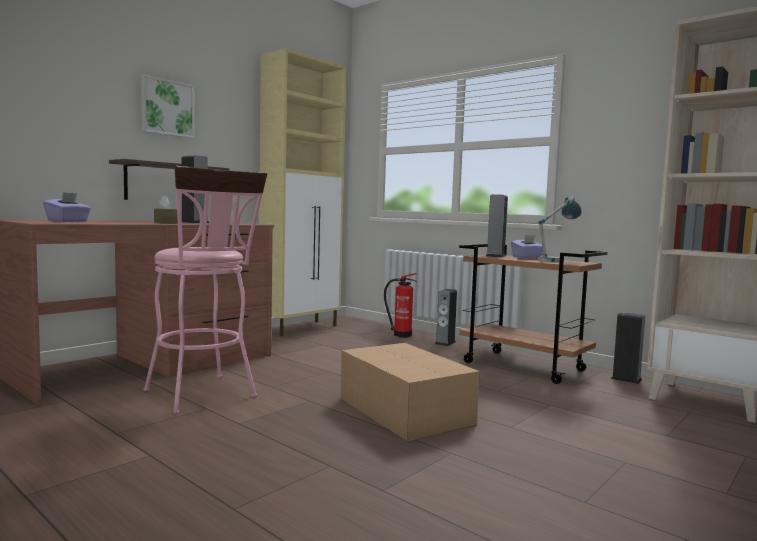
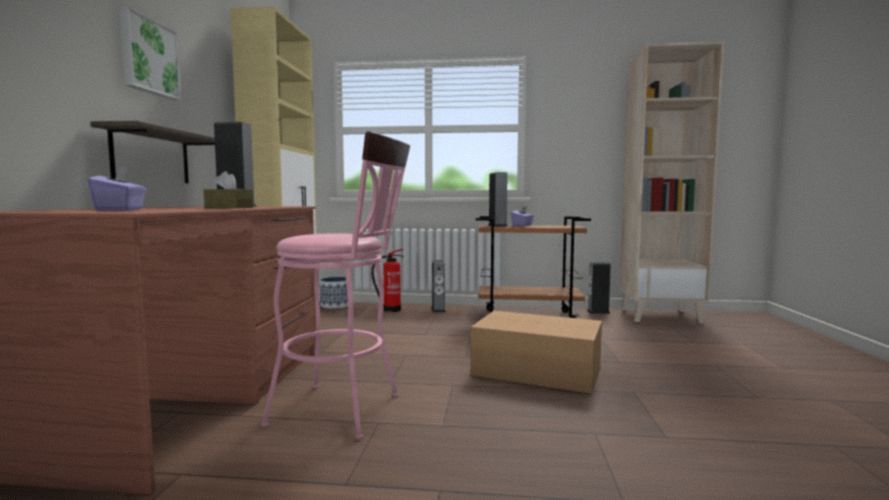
camera: 35 degrees left, 0 degrees up
table lamp [538,196,581,262] -> none
none -> planter [320,277,348,308]

